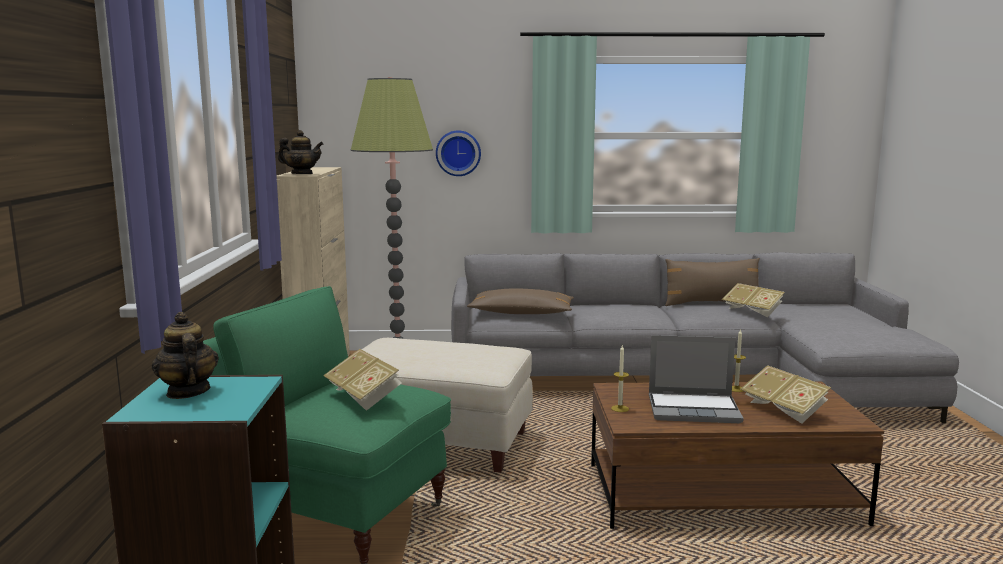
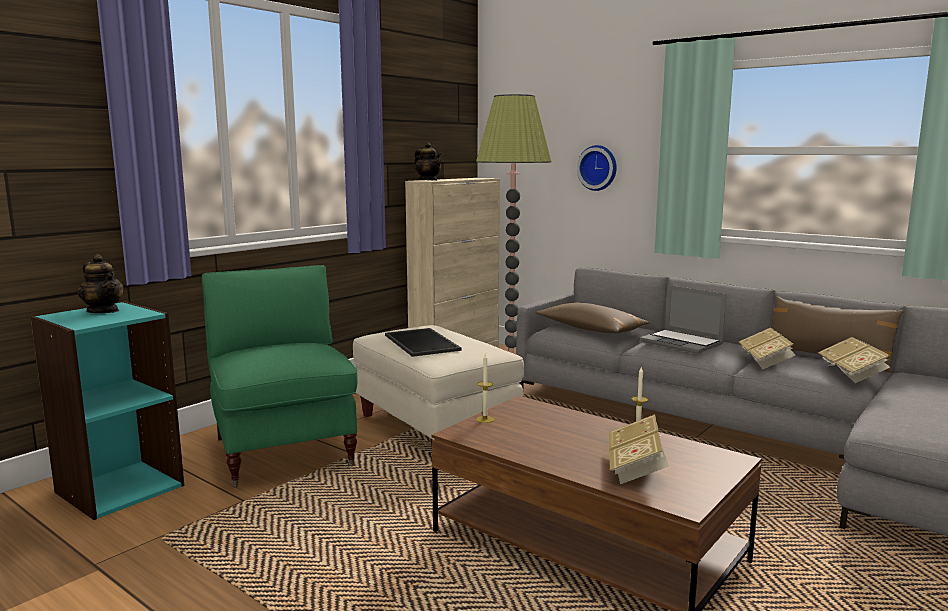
camera: 40 degrees right, 0 degrees up
teapot [152,312,219,399] -> teapot turned 120 degrees clockwise [77,254,124,313]
book [323,349,402,411] -> book moved to [739,328,796,369]
laptop [649,335,744,423] -> laptop moved to [640,285,726,354]
none -> tray [385,328,461,357]

